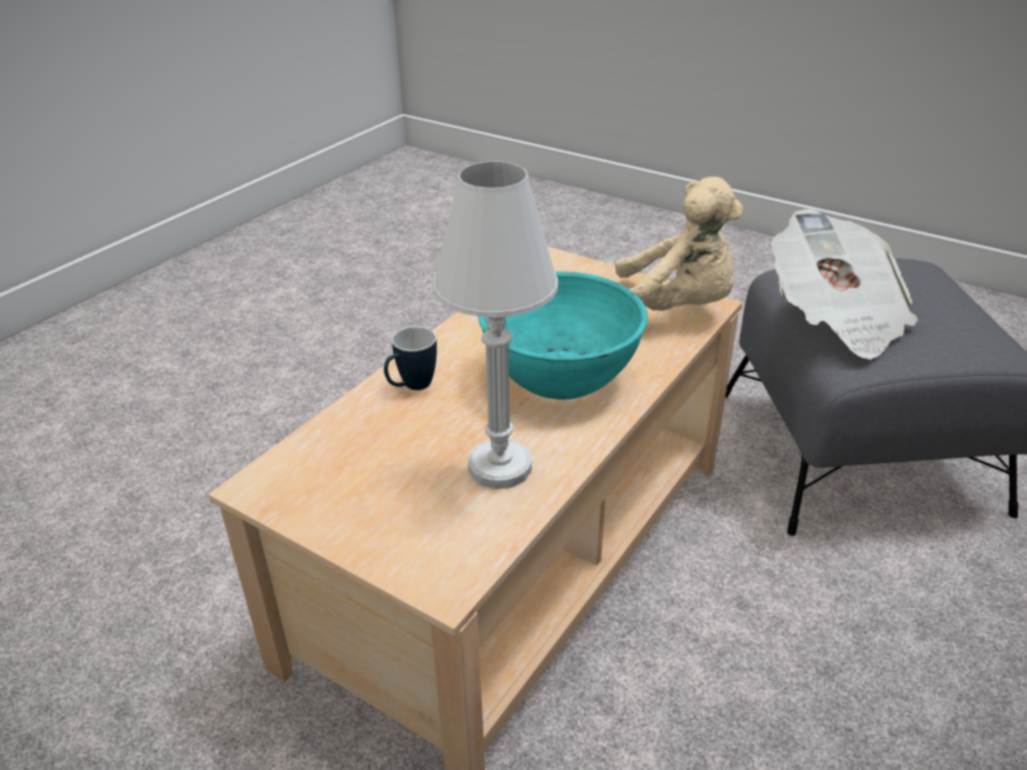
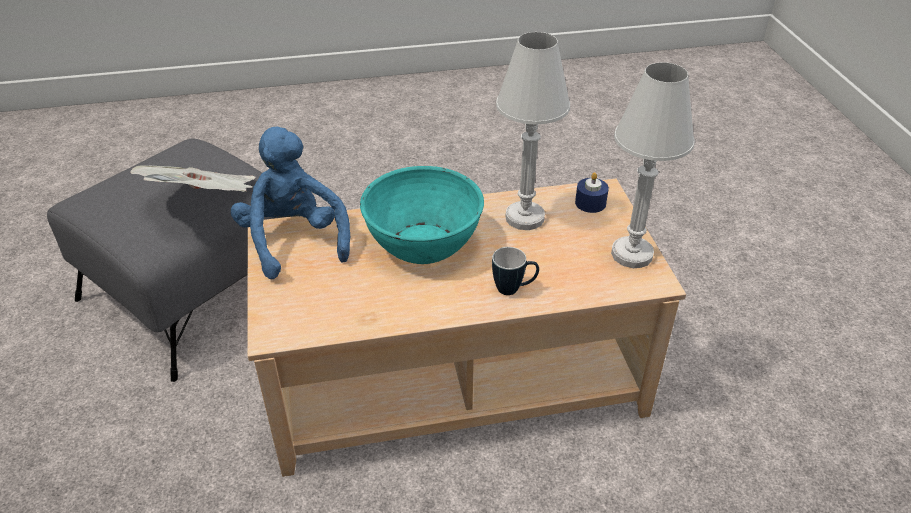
camera: 135 degrees left, 5 degrees up
beige plush toy [615,177,744,311] -> blue plush toy [231,126,350,279]
none -> blue candle [575,172,609,213]
none -> white table lamp [611,62,695,268]

